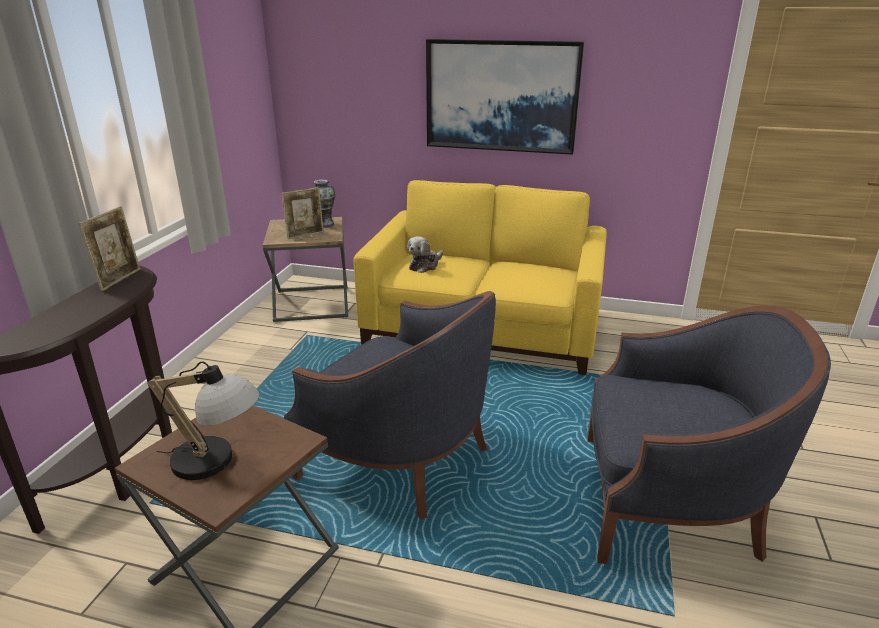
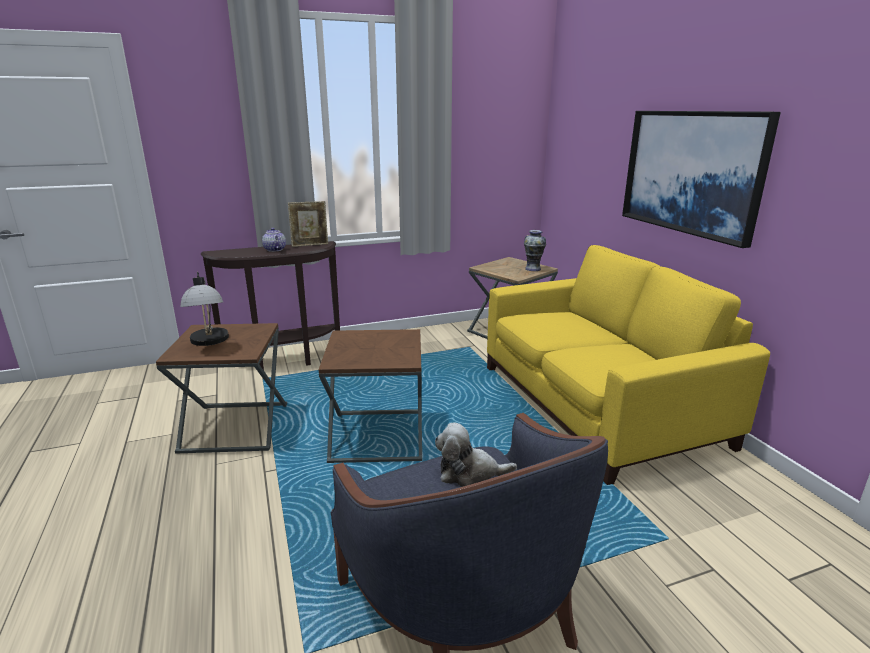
camera: 55 degrees right, 5 degrees down
picture frame [281,187,324,239] -> none
blue armchair [284,291,496,519] -> brown side table [319,329,422,463]
plush toy [407,236,443,273] -> plush toy moved to [435,423,517,487]
none -> teapot [262,228,286,252]

